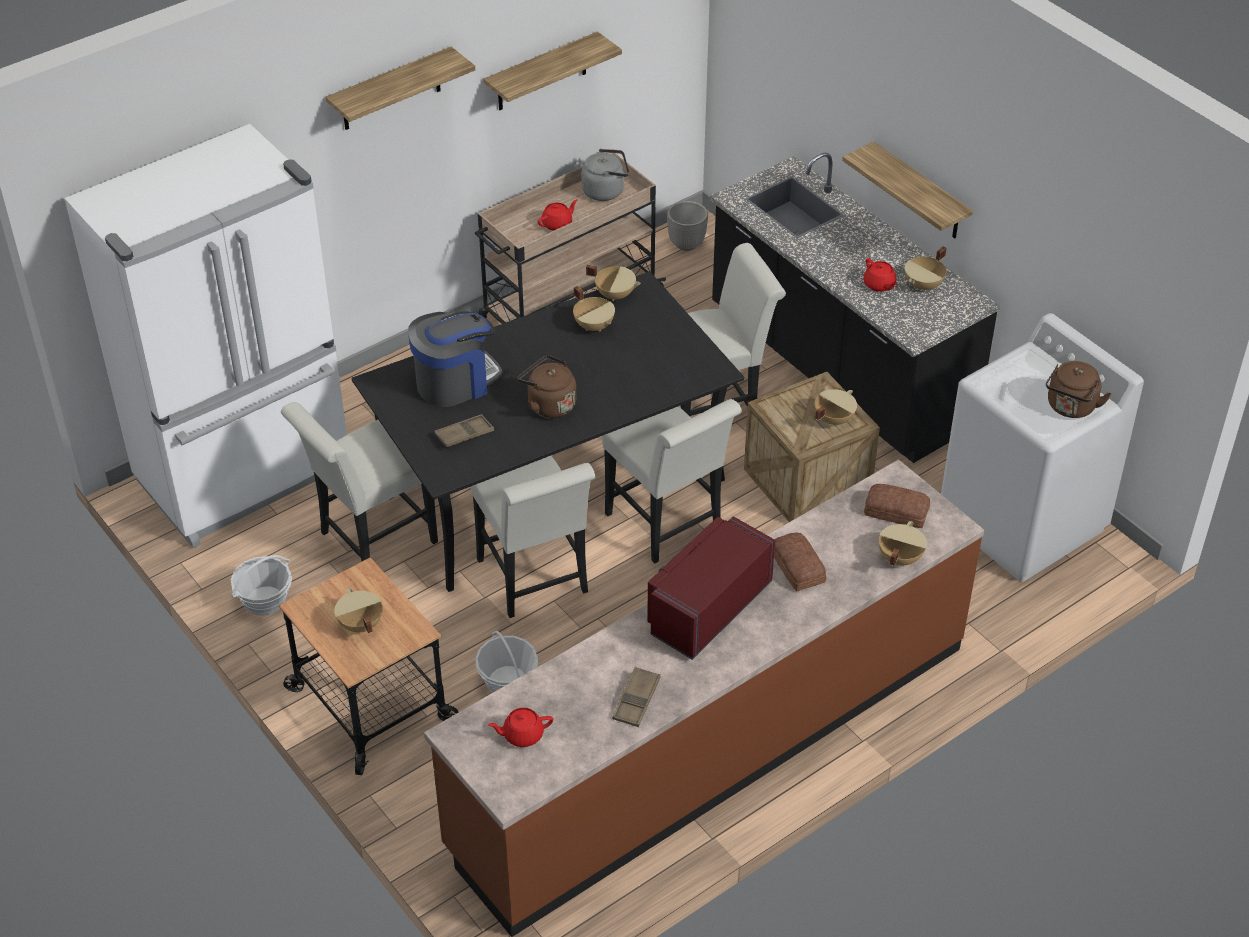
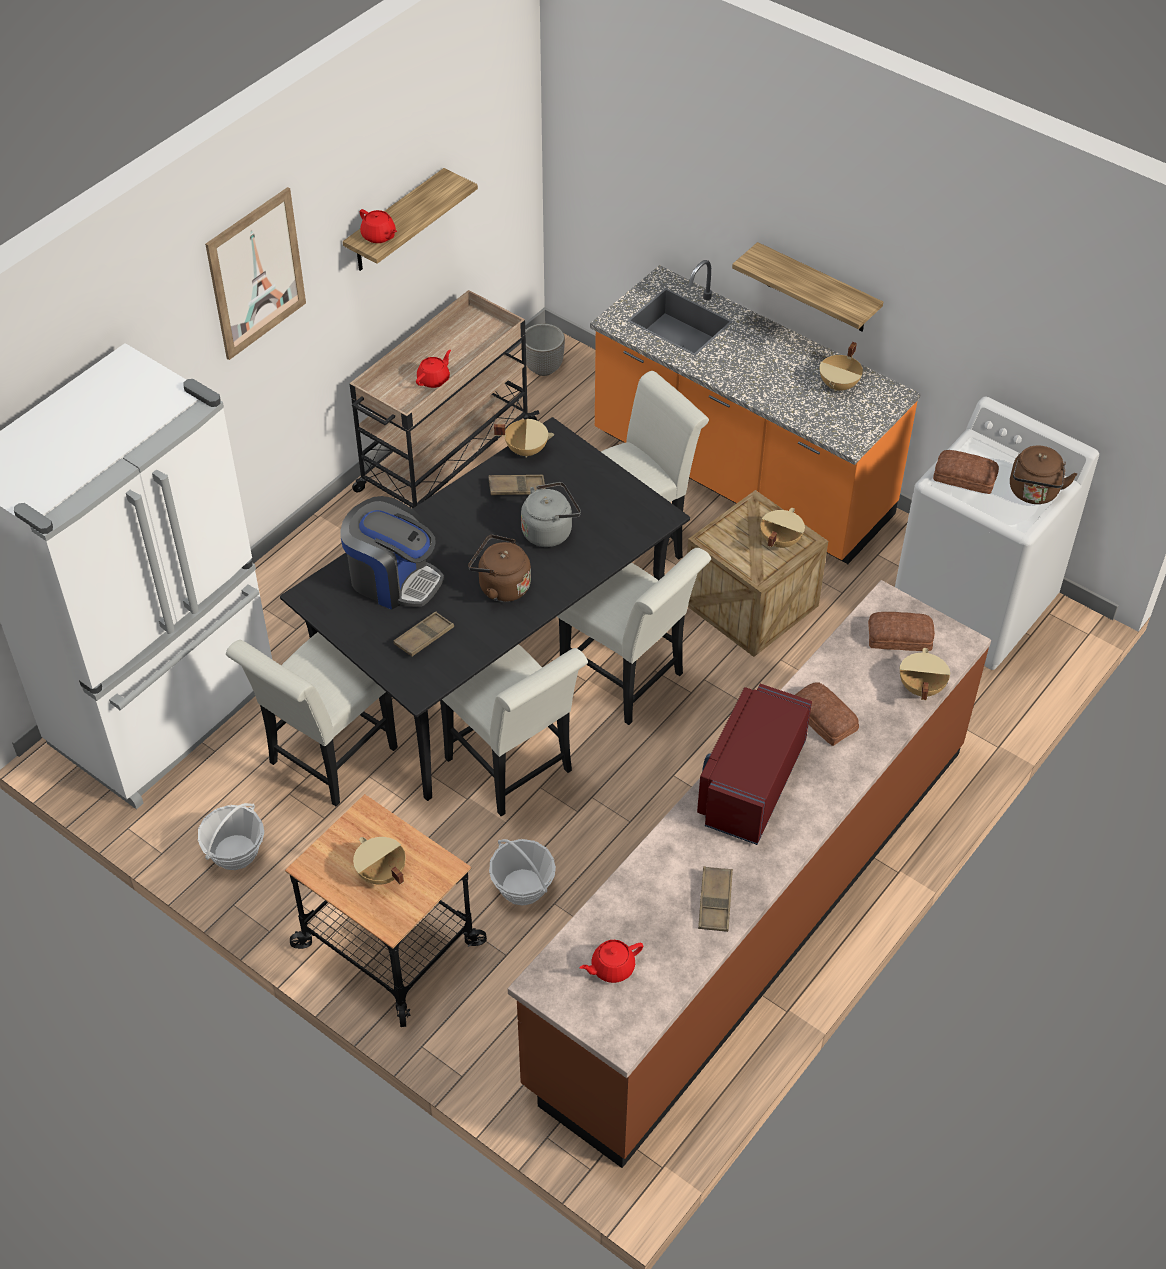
camera: 15 degrees left, 5 degrees up
shelf [326,47,475,130] -> picture [205,187,306,360]
coffee machine [408,311,502,407] -> coffee machine turned 75 degrees clockwise [341,496,444,610]
beige cooking pot [573,286,615,332] -> brown tray [488,475,546,495]
grey kettle [581,149,629,201] -> grey kettle moved to [521,482,581,547]
black counter [710,153,1000,463] -> orange counter [590,260,921,564]
red teapot [863,258,897,292] -> red teapot moved to [360,209,397,243]
none -> bread [933,450,999,494]

